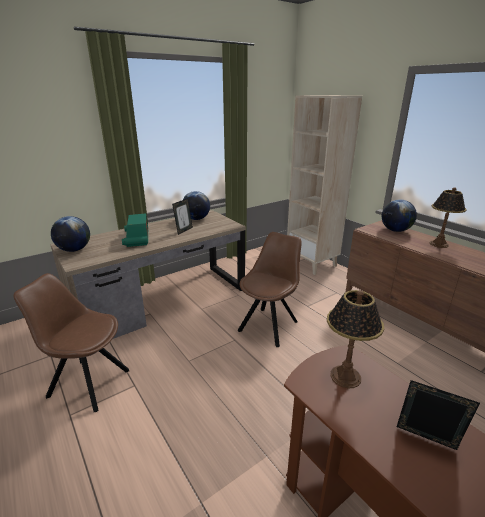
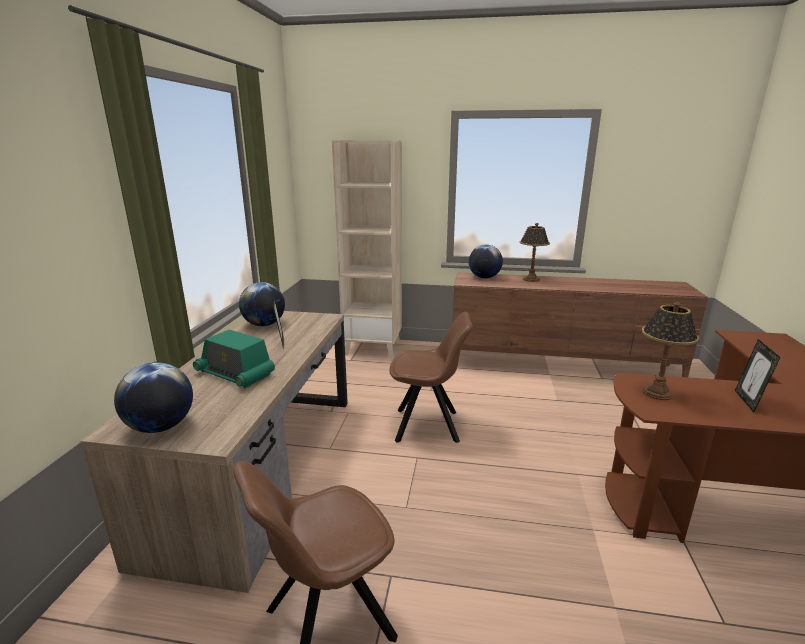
camera: 45 degrees left, 5 degrees down
brown chair [238,232,301,347] -> brown chair turned 105 degrees clockwise [389,312,473,443]
picture frame [397,380,480,450] -> picture frame turned 60 degrees counterclockwise [735,339,781,412]

